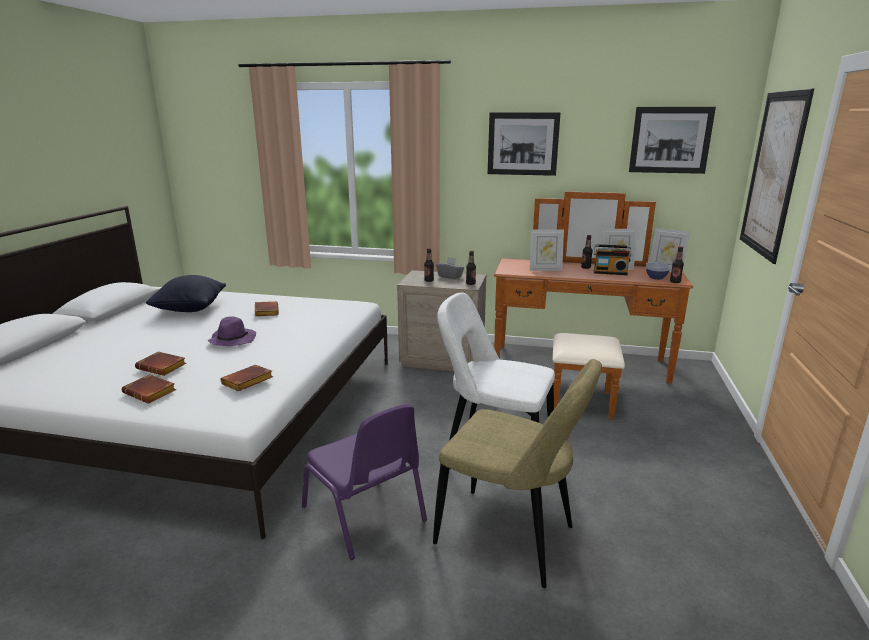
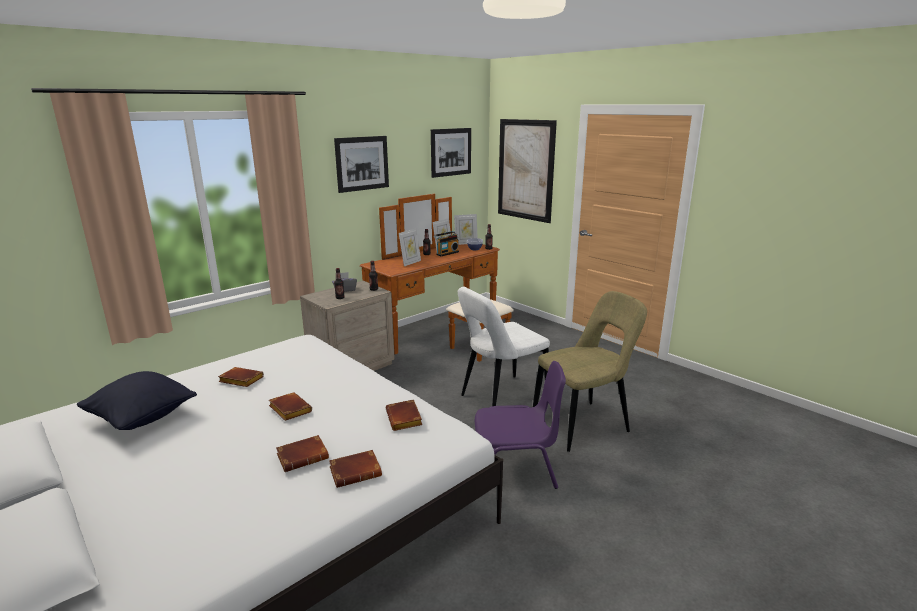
camera: 55 degrees left, 0 degrees up
purple hat [207,316,256,346] -> brown book [269,392,312,421]

